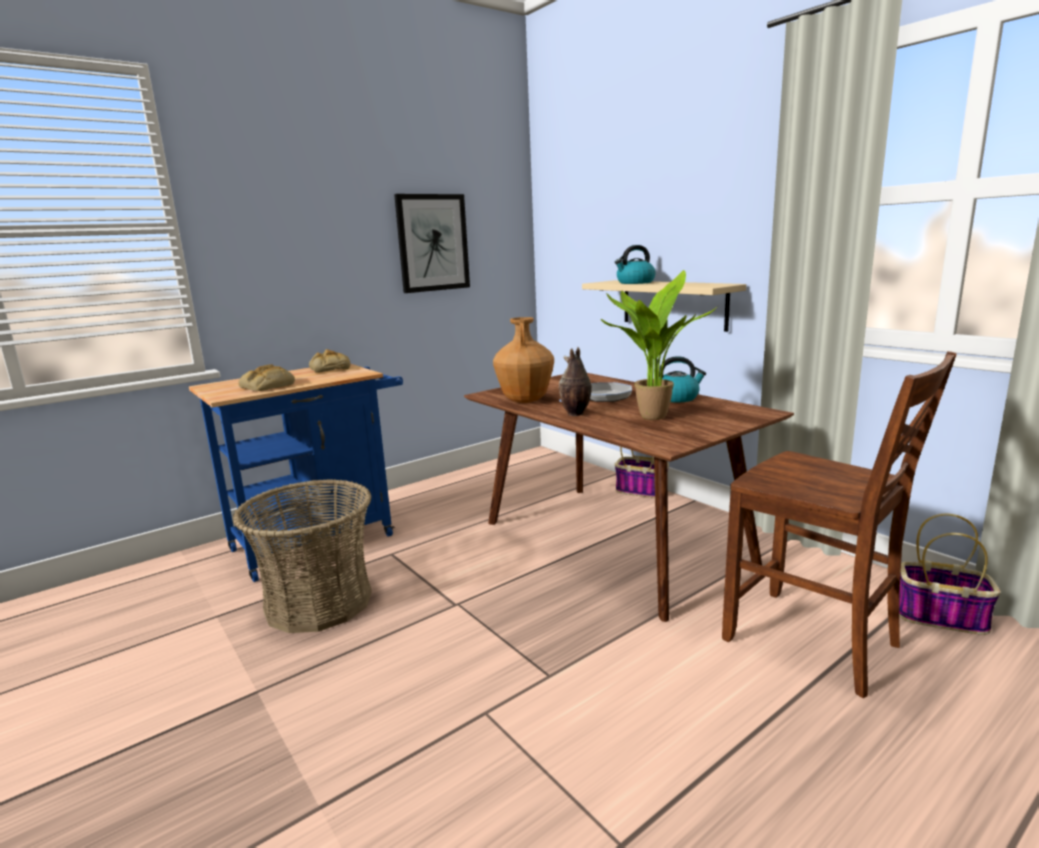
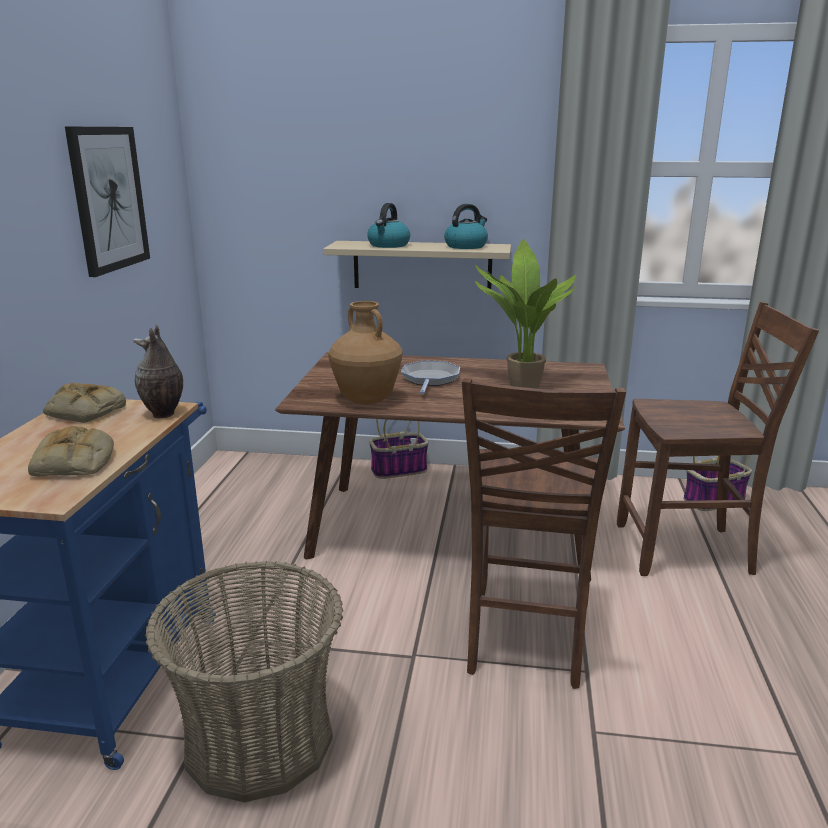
camera: 45 degrees left, 5 degrees up
vase [559,347,592,416] -> vase moved to [133,324,183,418]
kettle [659,356,706,403] -> kettle moved to [444,204,488,249]
none -> brown chair [462,378,626,689]

